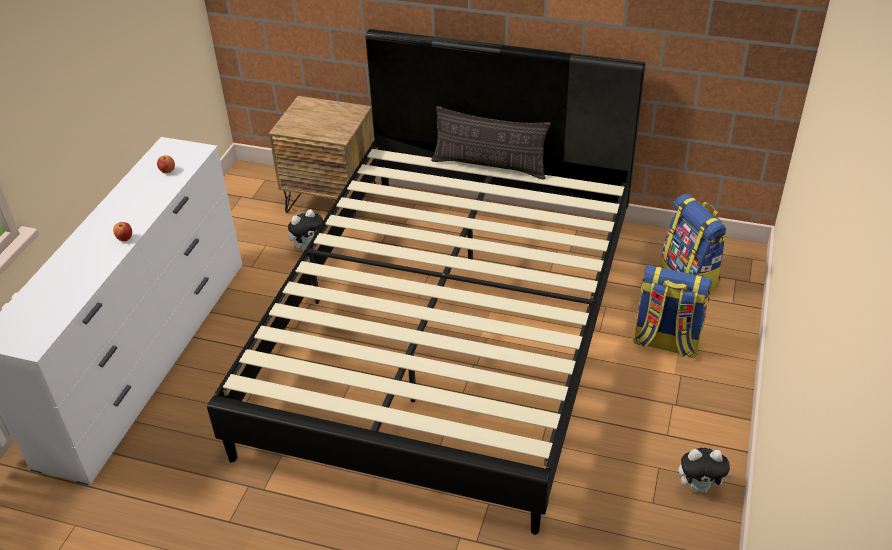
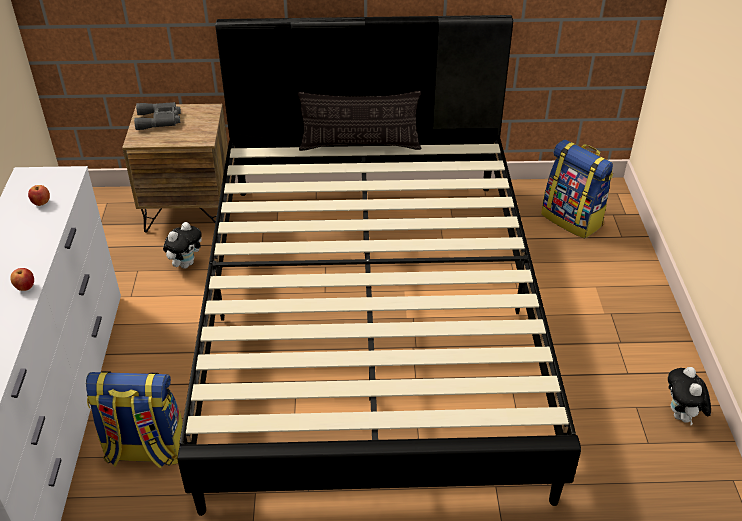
camera: 20 degrees left, 0 degrees up
backpack [633,265,713,358] -> backpack moved to [86,371,183,468]
plush toy [678,448,732,493] -> plush toy turned 105 degrees clockwise [668,367,711,425]
none -> grey binoculars [134,102,181,130]

